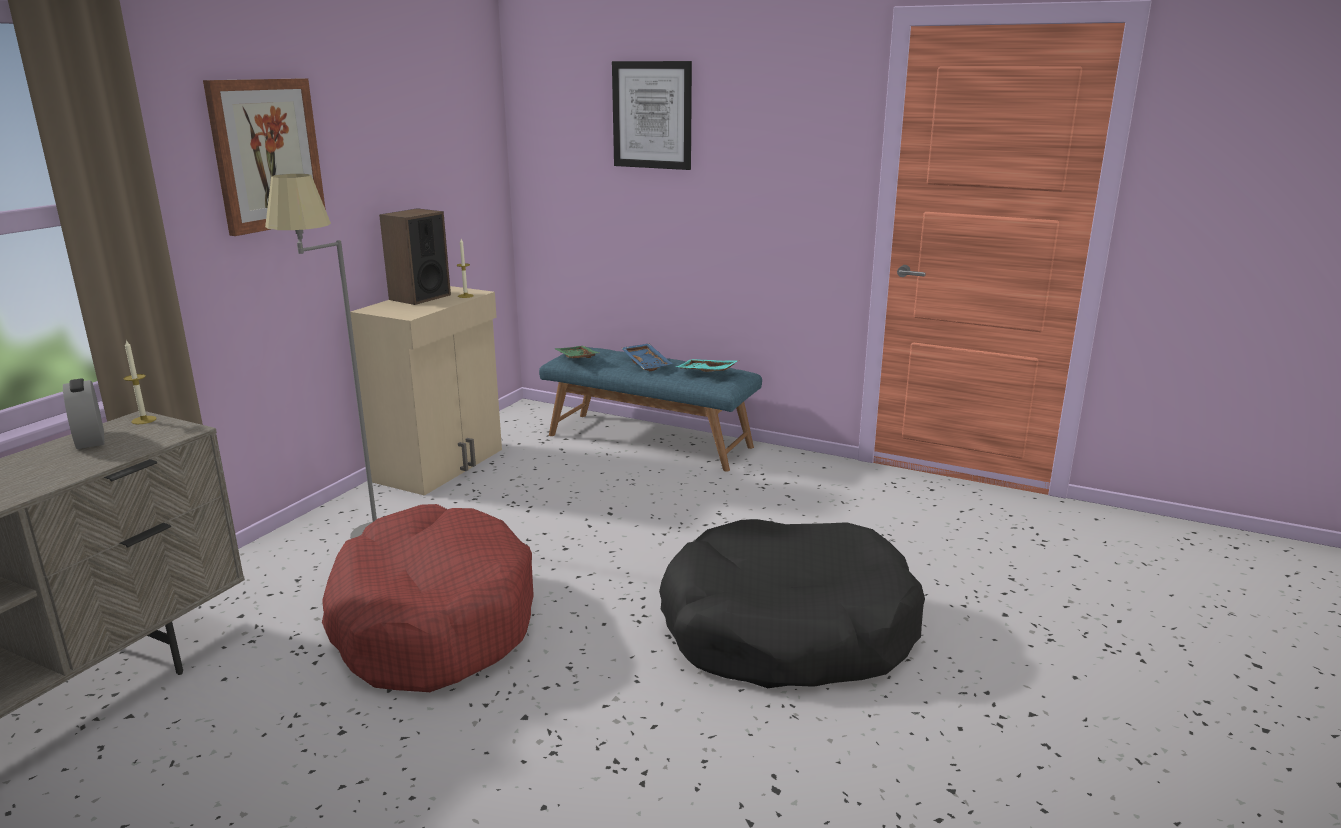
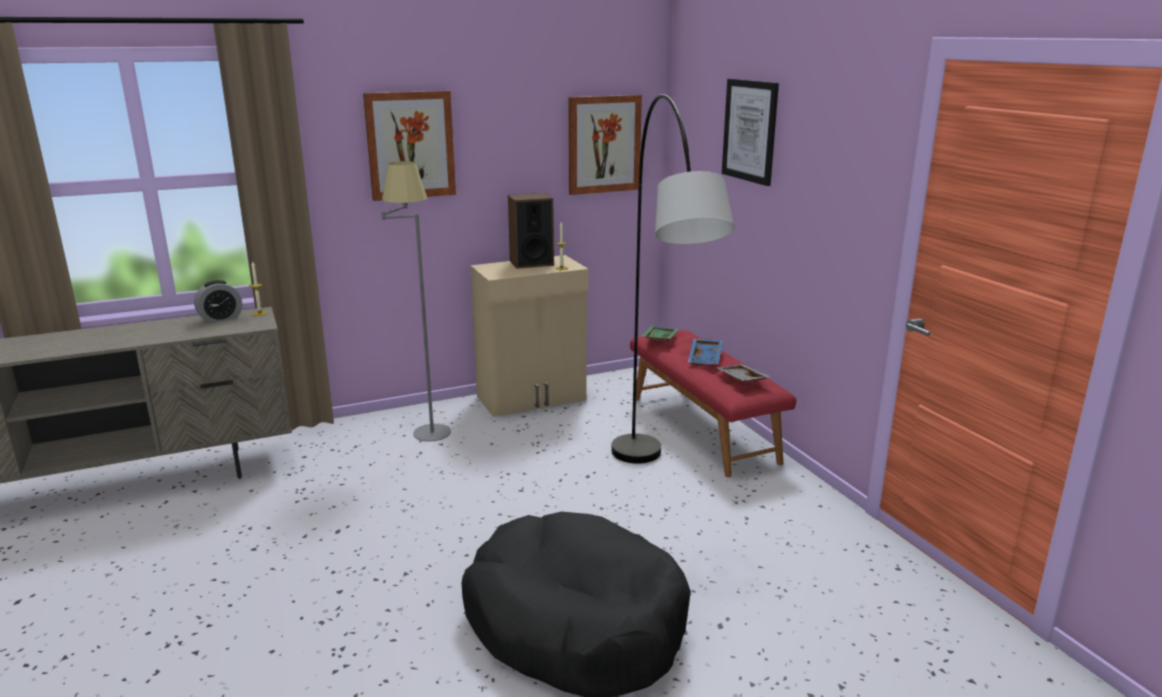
camera: 40 degrees right, 0 degrees up
alarm clock [63,378,104,449] -> alarm clock turned 135 degrees counterclockwise [194,280,242,323]
red dog bed [322,504,534,692] -> none
blue bench [539,347,762,472] -> red bench [630,330,796,477]
turquoise tray [676,359,739,372] -> grey tray [715,364,771,382]
none -> picture [568,95,642,195]
none -> grey floor lamp [611,94,735,464]

